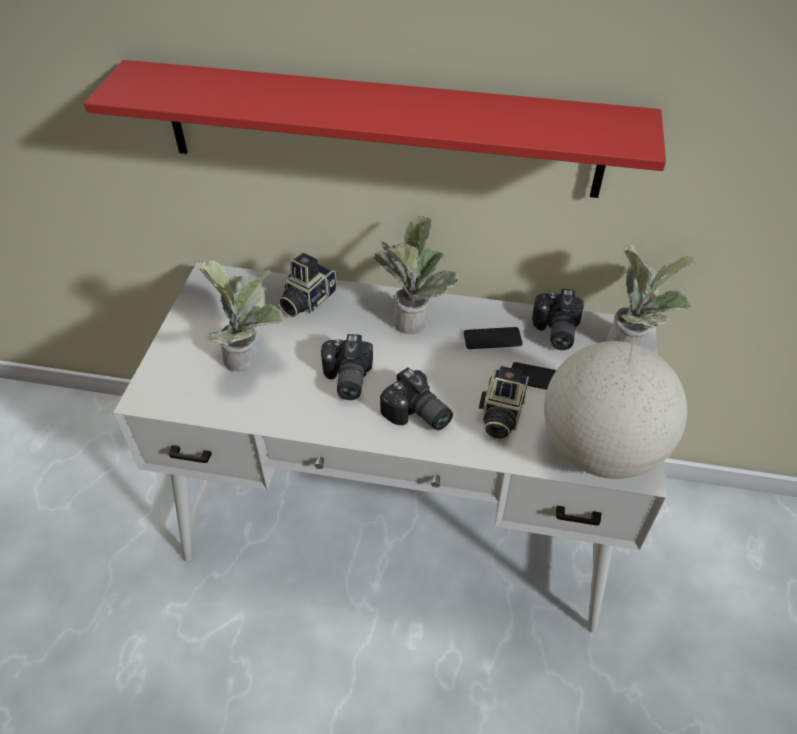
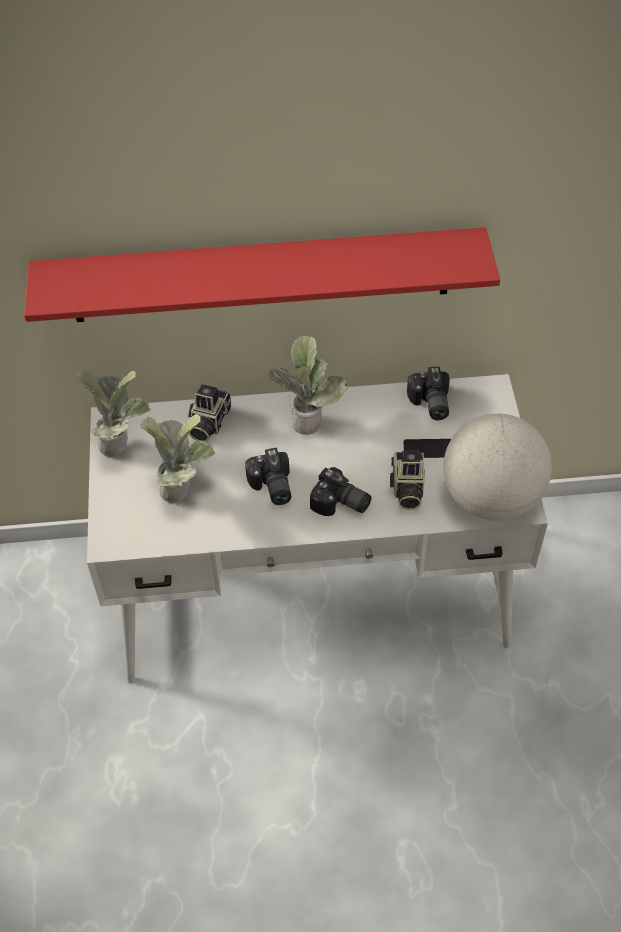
camera: 15 degrees left, 5 degrees up
phone [464,327,522,349] -> none
potted plant [607,244,694,346] -> potted plant moved to [77,371,151,457]

